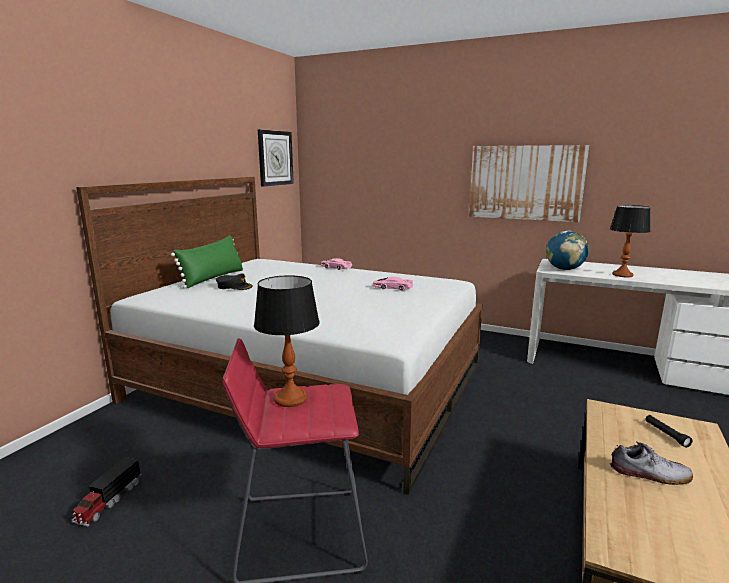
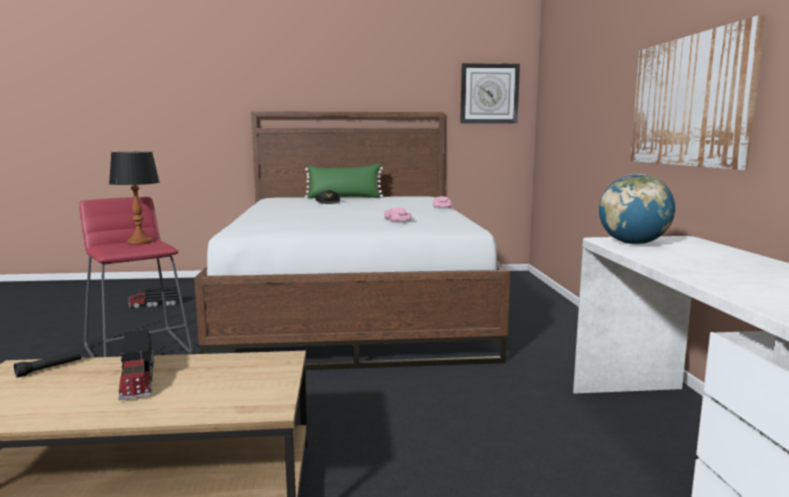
camera: 60 degrees right, 5 degrees down
table lamp [610,205,651,278] -> none
shoe [610,441,693,485] -> toy truck [119,329,154,400]
black flashlight [645,415,693,448] -> black flashlight moved to [14,350,81,378]

